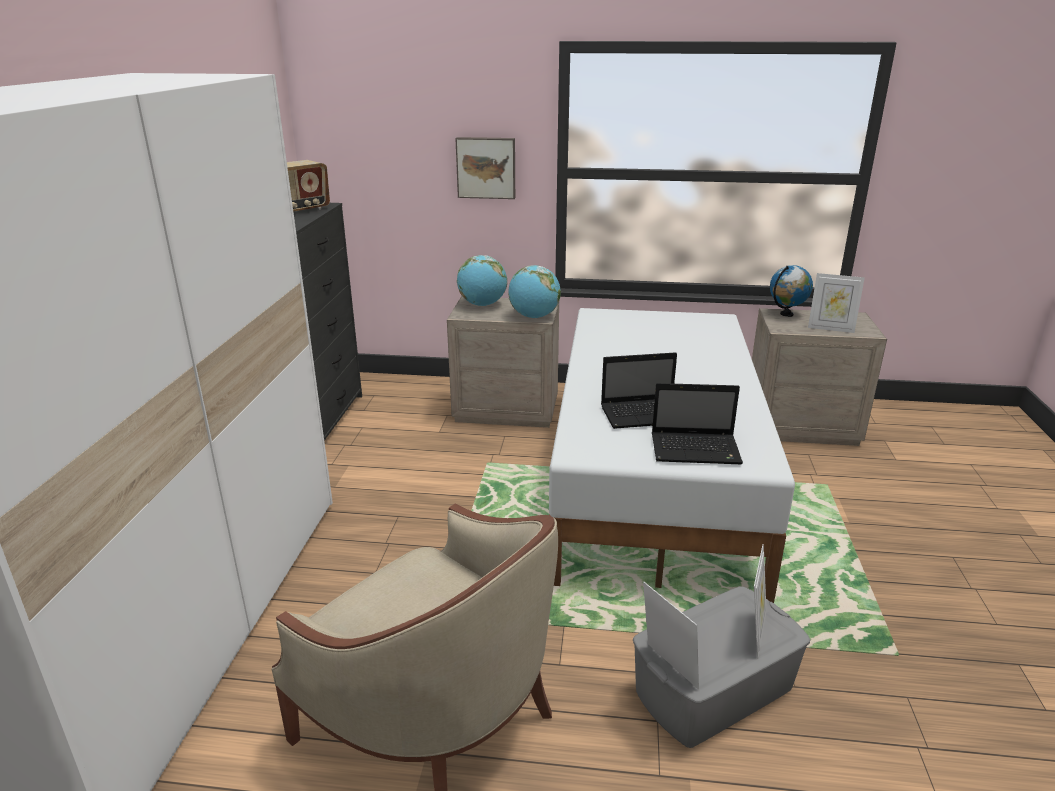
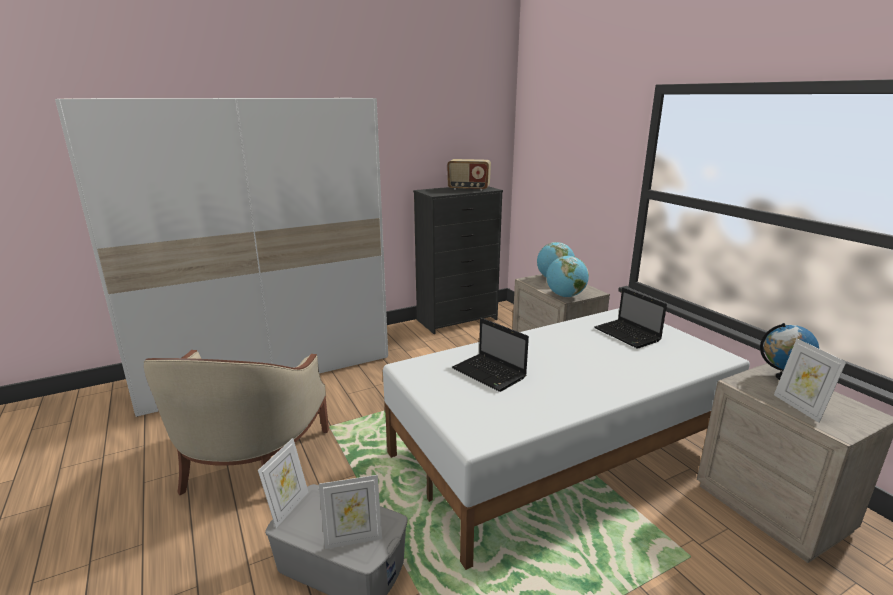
camera: 55 degrees right, 5 degrees down
picture [455,137,515,199] -> none
laptop [652,383,743,464] -> laptop moved to [594,287,667,349]

